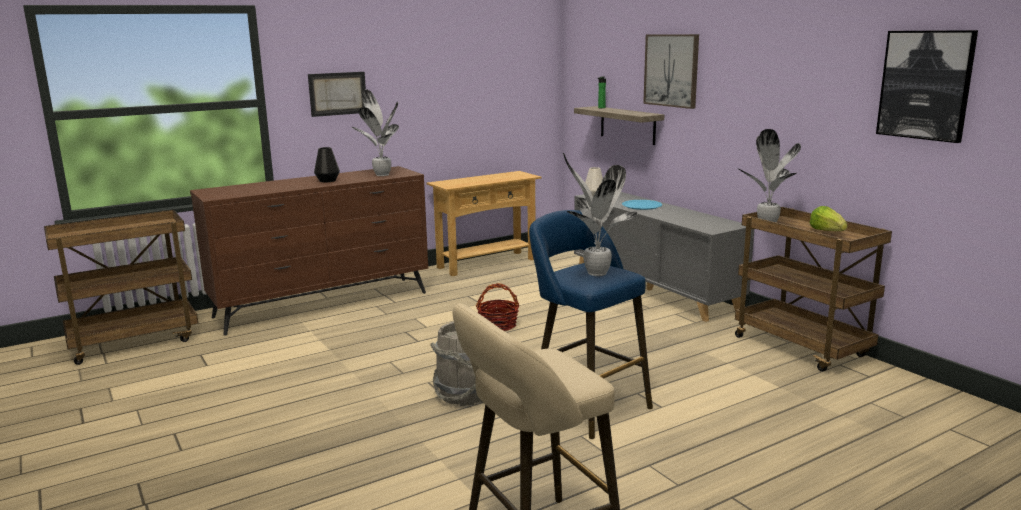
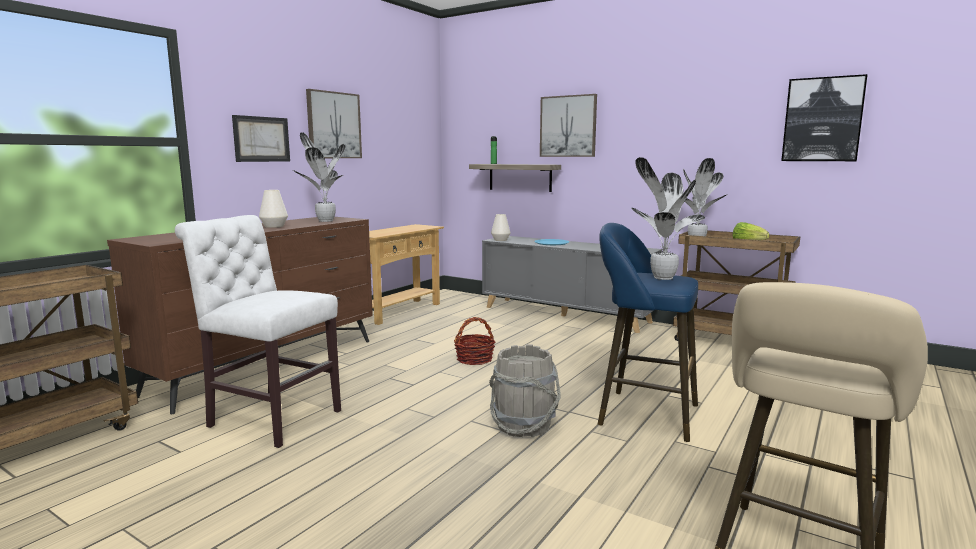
camera: 25 degrees left, 5 degrees down
black vase [314,147,340,182] -> white vase [259,190,288,228]
none -> white chair [175,215,341,448]
none -> picture [306,89,362,158]

